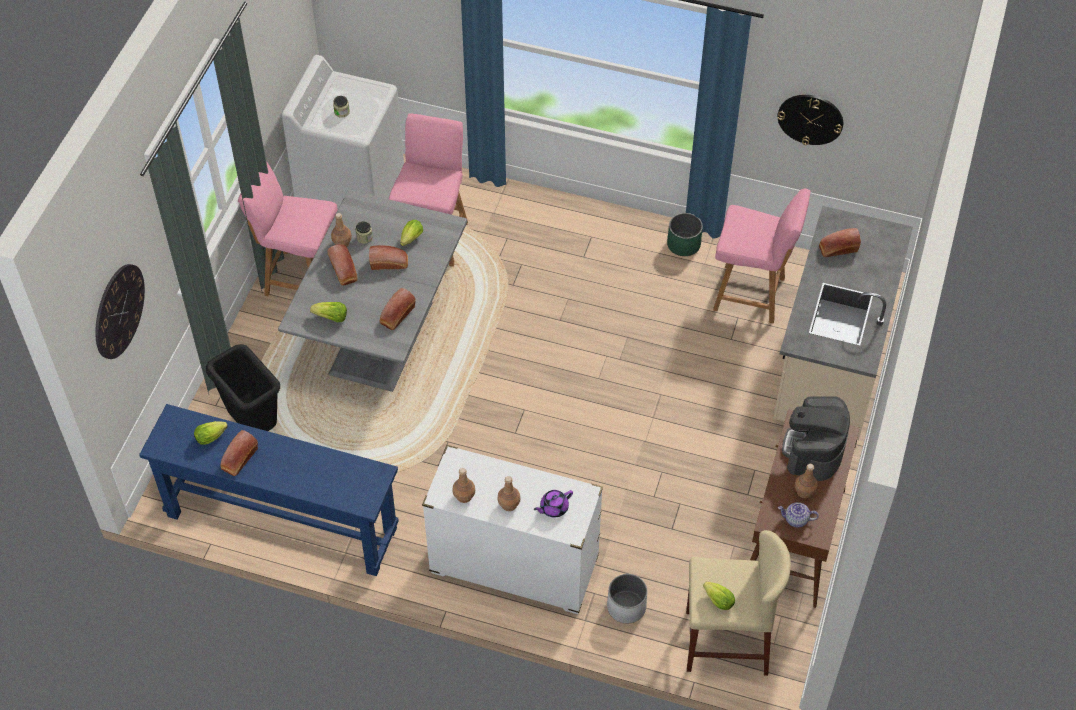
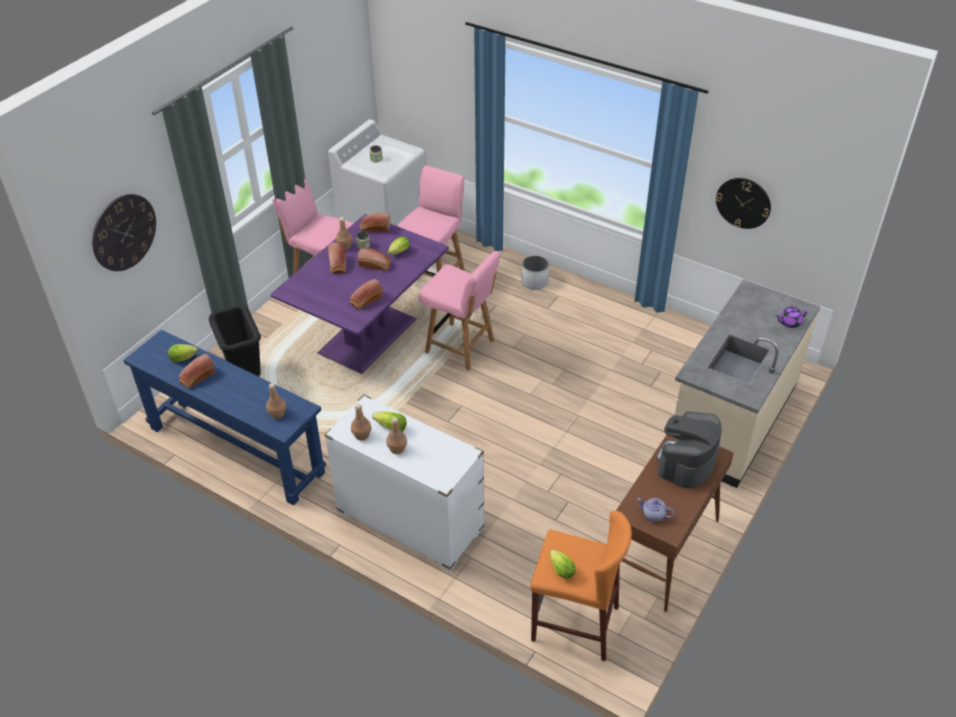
camera: 15 degrees right, 10 degrees down
grey dining table [278,190,467,392] -> purple dining table [271,214,449,374]
lettuce [310,302,347,322] -> lettuce moved to [372,411,407,432]
purple teapot [534,490,573,518] -> purple teapot moved to [776,307,808,328]
white planter [607,574,647,623] -> white planter moved to [521,255,549,290]
green planter [667,213,703,256] -> none
beige stool [686,530,791,676] -> orange stool [530,511,632,661]
pink chair [713,189,811,323] -> pink chair moved to [419,251,501,371]
brown bottle [795,464,818,498] -> brown bottle moved to [266,383,286,419]
bread [819,228,861,257] -> bread moved to [360,213,390,233]

